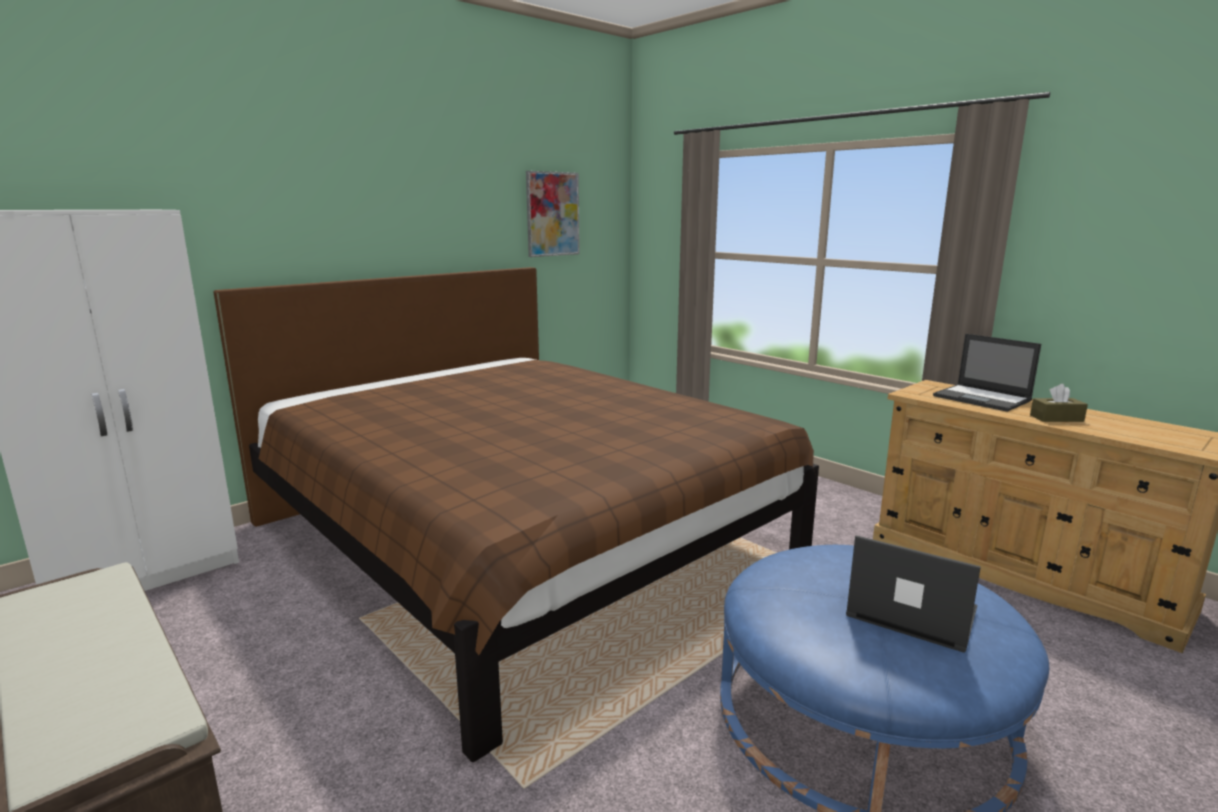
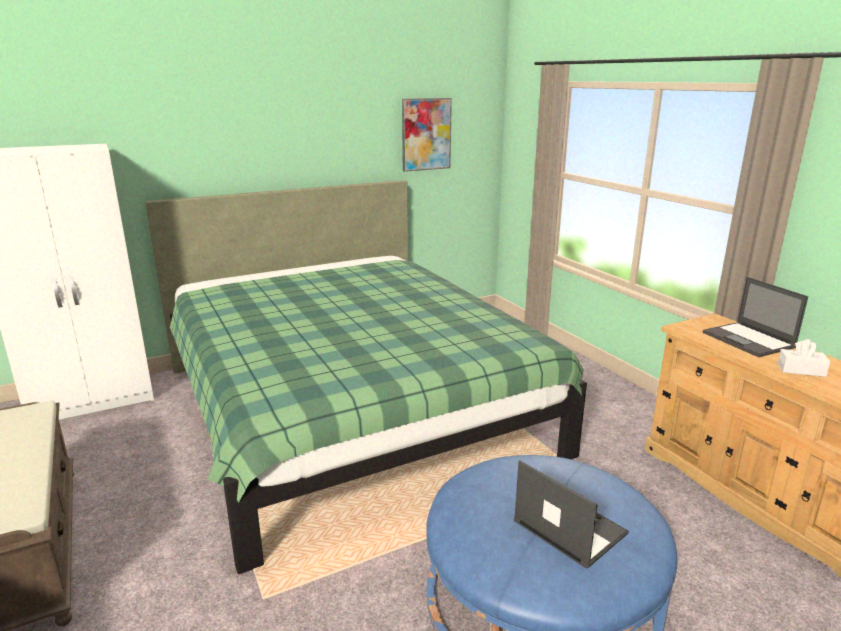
camera: 15 degrees right, 5 degrees up
brown bed [214,267,819,762] -> green bed [145,180,587,574]
brown tissue box [1030,384,1088,422] -> white tissue box [777,339,830,377]

